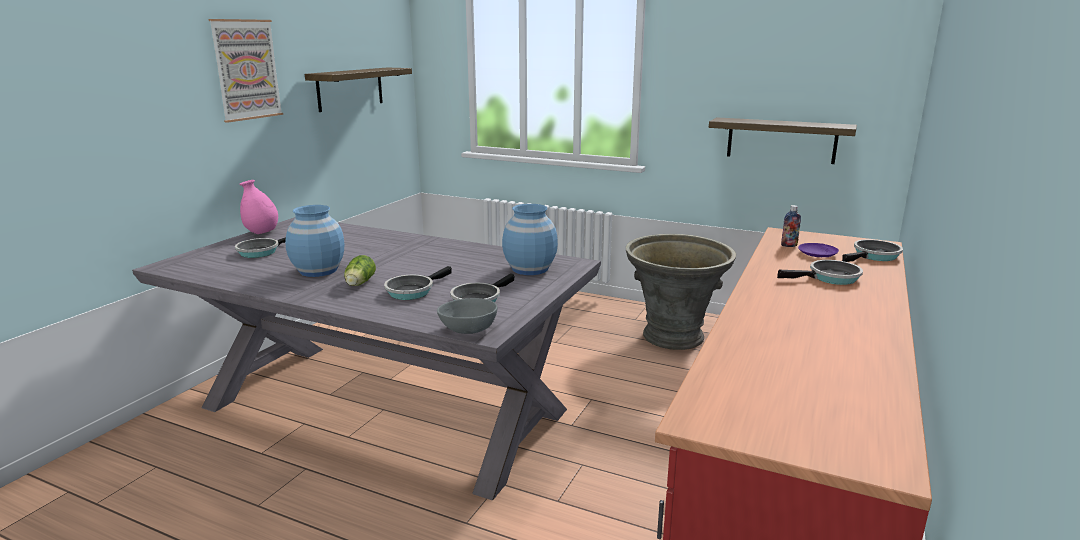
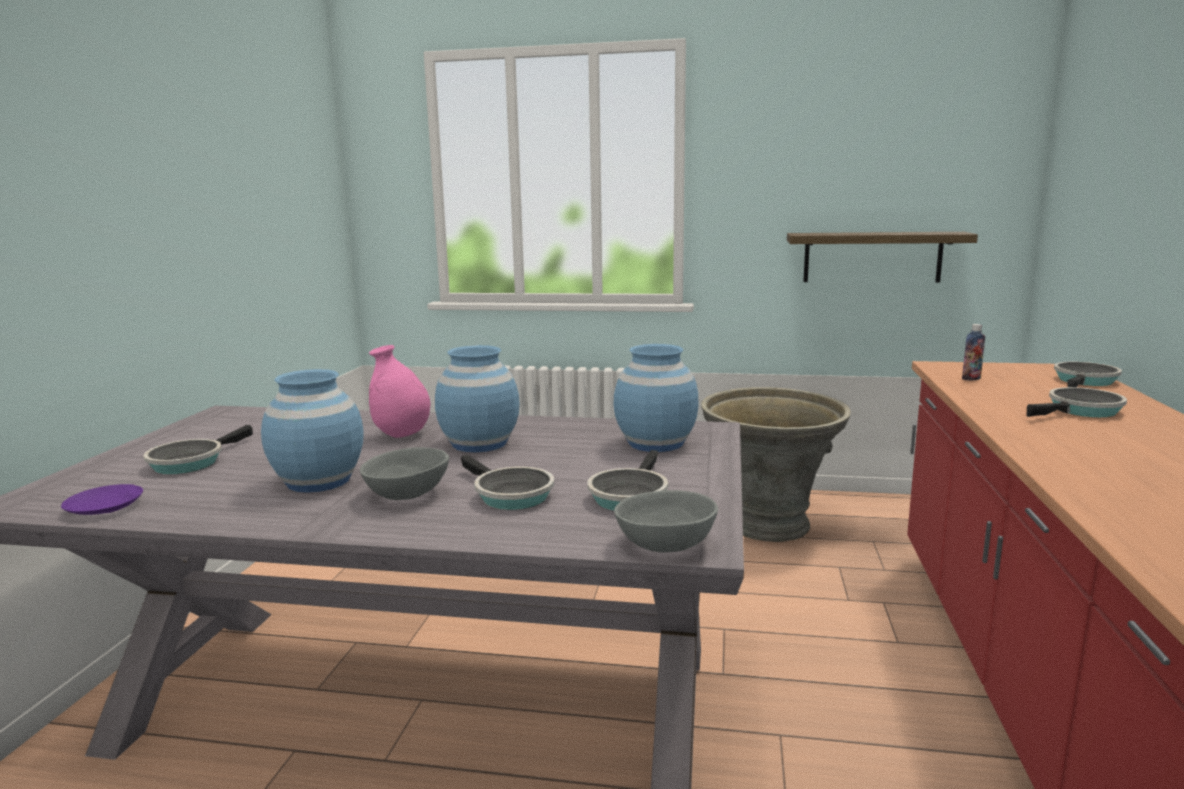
camera: 15 degrees left, 5 degrees down
picture [209,19,283,123] -> none
pink vase [239,180,278,234] -> pink vase moved to [369,345,430,438]
shelf [305,68,412,112] -> none
lettuce [344,255,376,286] -> grey bowl [360,447,449,500]
frying pan [384,266,452,300] -> frying pan turned 60 degrees counterclockwise [461,455,554,510]
purple plate [798,243,839,257] -> purple plate moved to [61,484,143,515]
none -> blue vase [435,345,520,452]

